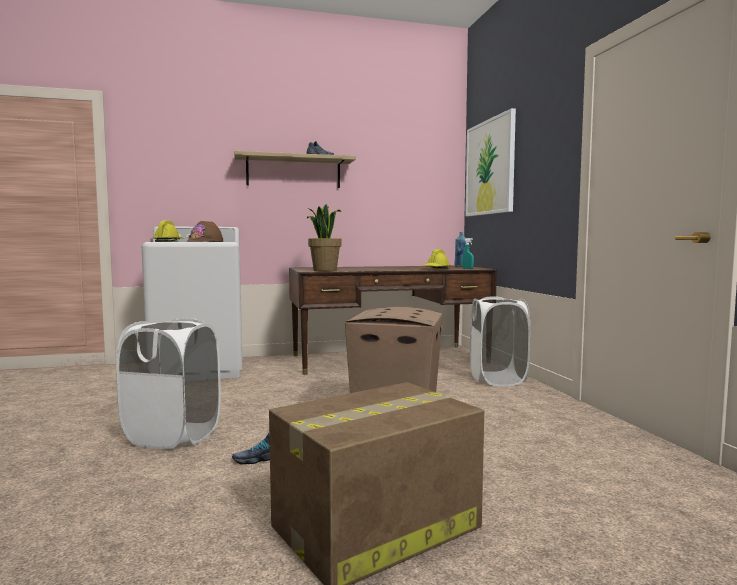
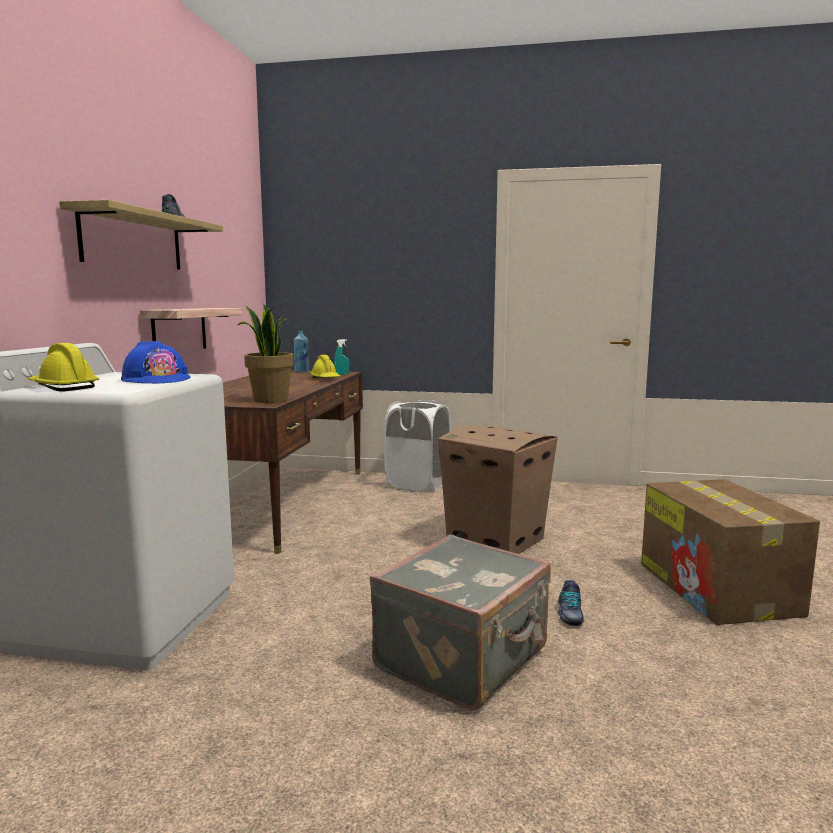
camera: 65 degrees left, 5 degrees up
white laundry basket [116,318,221,449] -> grey suitcase [369,534,551,710]
brown hard hat [187,221,223,242] -> blue hard hat [121,341,190,383]
picture [465,108,516,216] -> none
none -> shelf [140,308,242,349]

